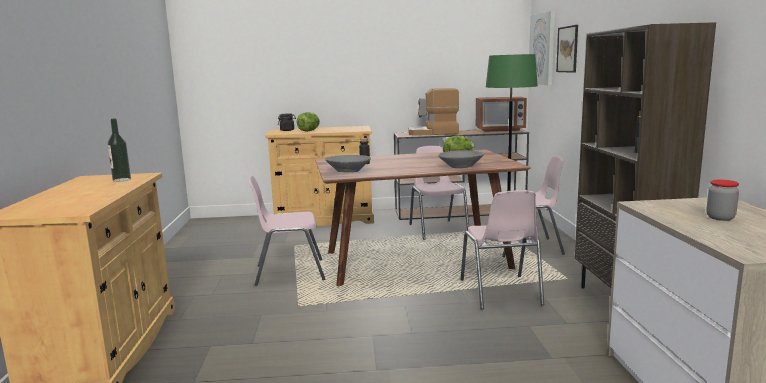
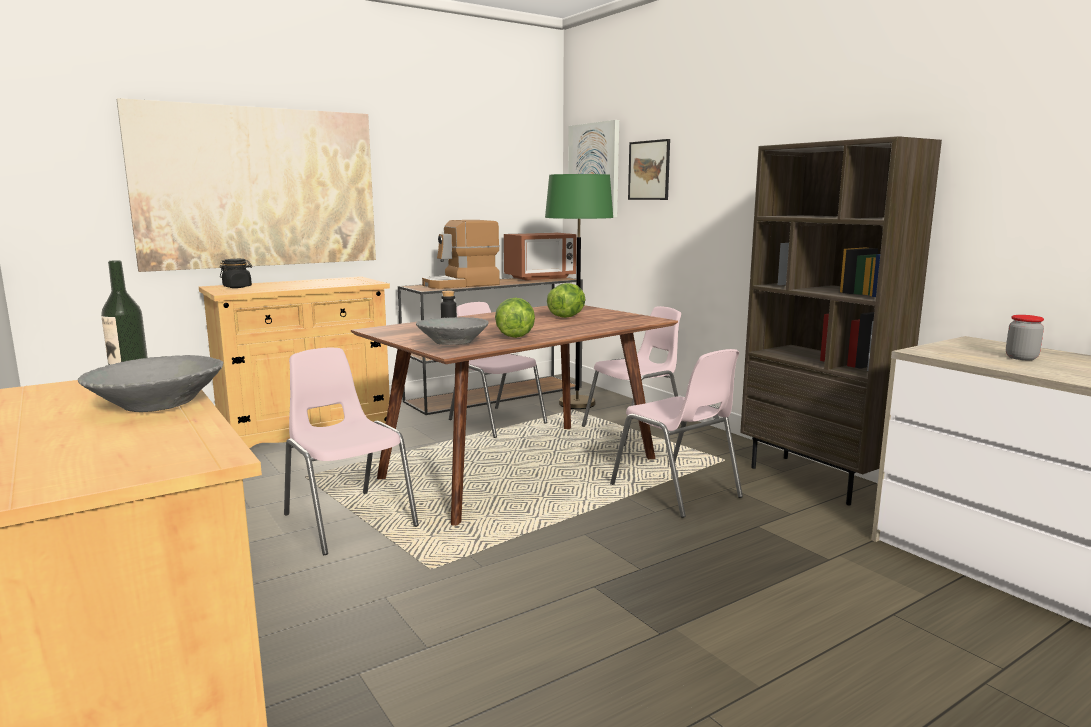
camera: 30 degrees left, 0 degrees up
pink chair [248,175,325,286] -> pink chair turned 90 degrees clockwise [284,348,419,555]
lettuce [296,112,320,132] -> lettuce moved to [495,298,535,338]
grey bowl [438,150,484,168] -> grey bowl moved to [78,355,223,412]
none -> picture [117,98,376,272]

